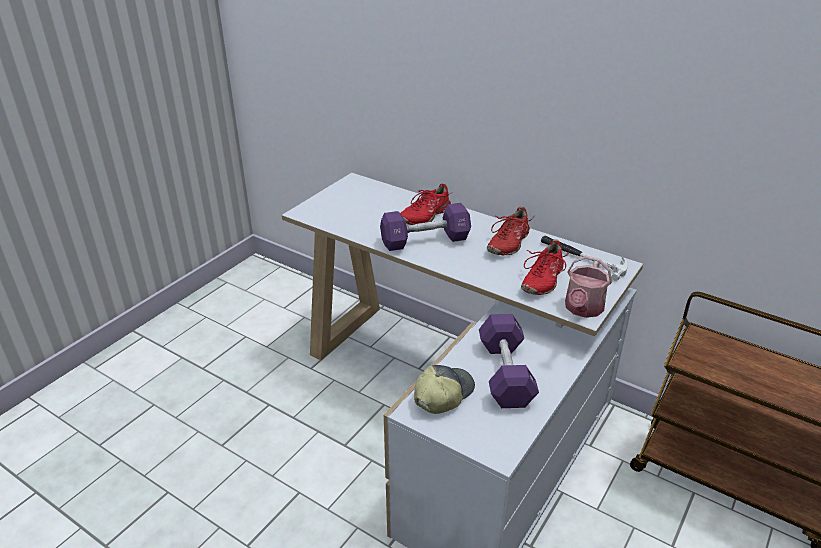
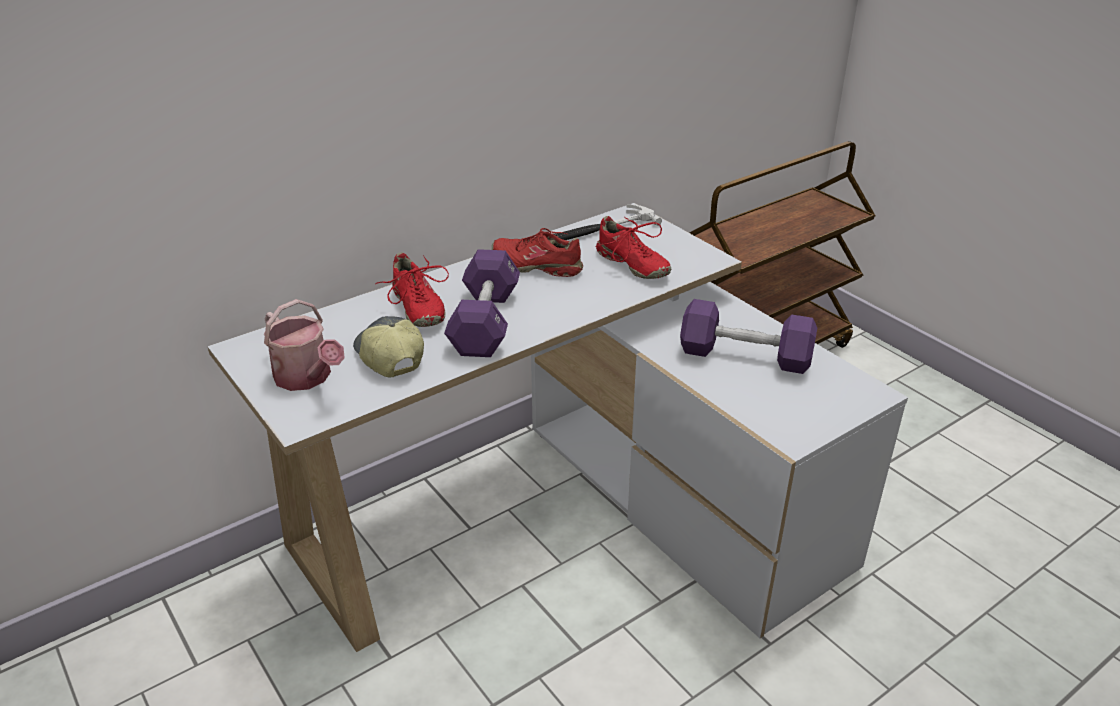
camera: 70 degrees left, 0 degrees up
cap [414,365,475,414] -> cap moved to [353,316,424,377]
red shoe [487,206,533,255] -> red shoe turned 150 degrees clockwise [492,228,583,277]
watering can [565,255,612,318] -> watering can moved to [264,299,345,391]

